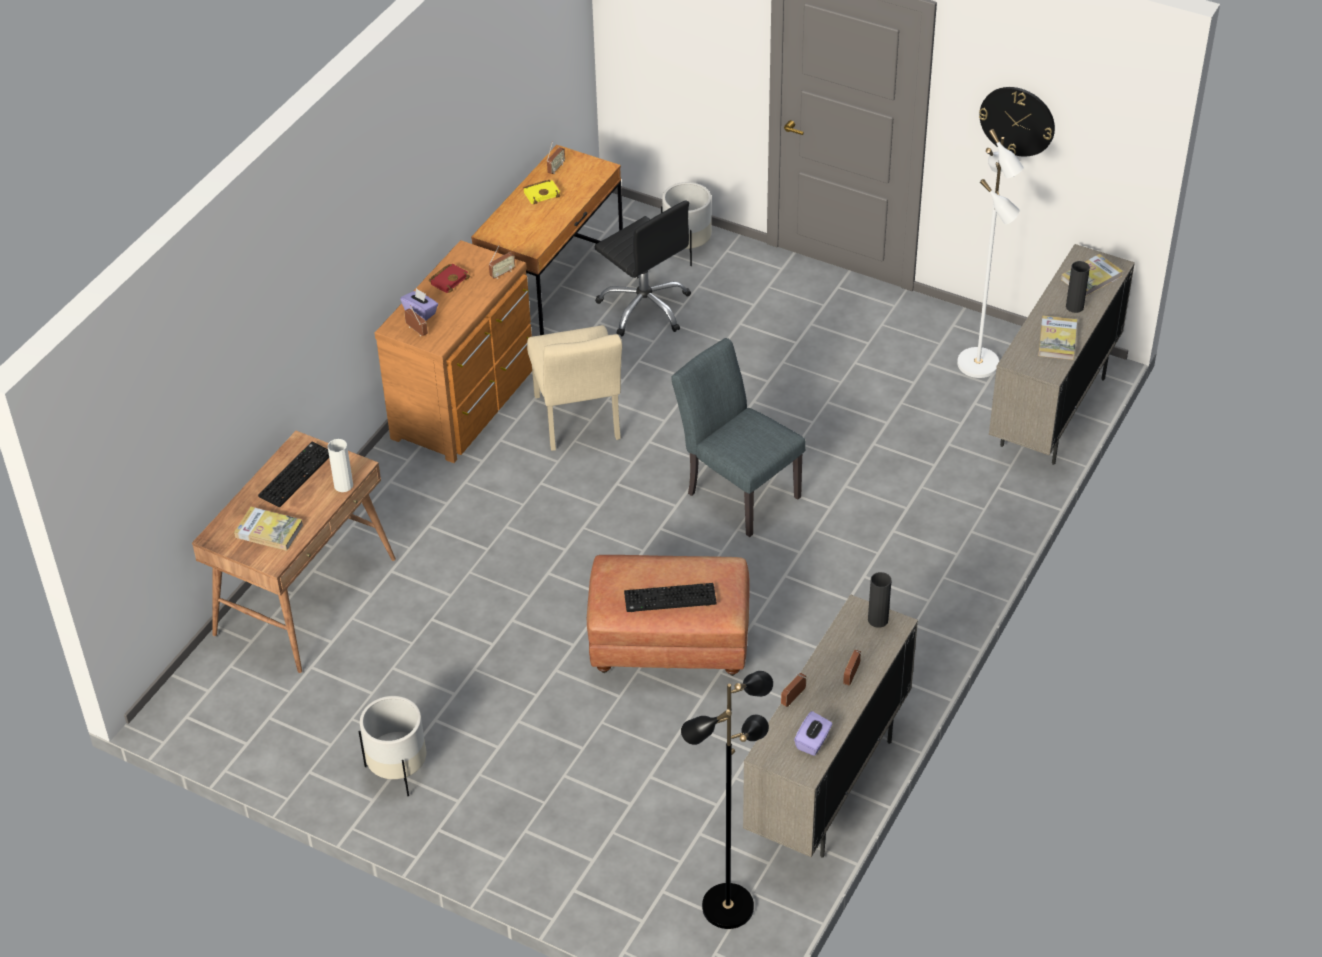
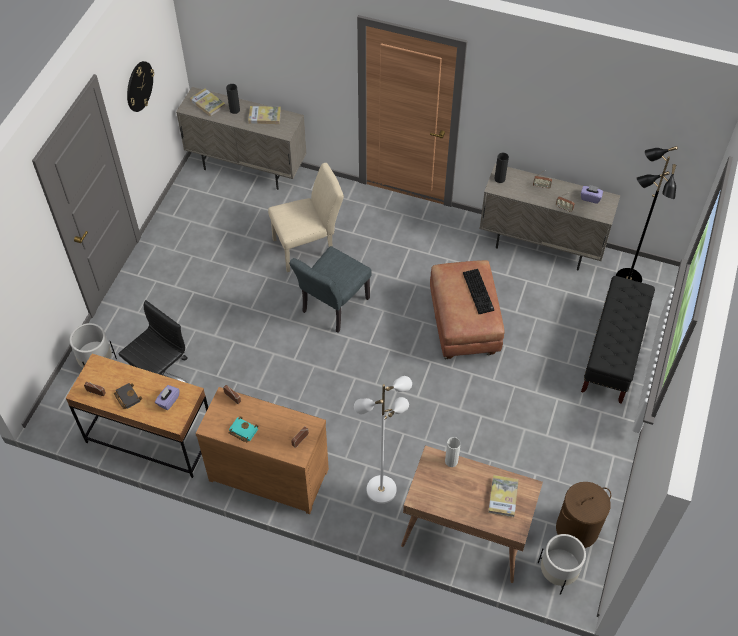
camera: 100 degrees left, 10 degrees up
keyboard [258,442,329,507] -> none
white planter [359,696,426,796] -> white planter moved to [538,534,586,595]
purple tissue box [400,288,438,321] -> purple tissue box moved to [155,385,179,410]
red book [429,264,470,293] -> turquoise book [228,416,259,443]
yellow book [524,180,560,204] -> black book [114,383,142,409]
beige chair [527,325,622,451] -> beige chair moved to [268,163,344,272]
white floor lamp [957,129,1024,378] -> white floor lamp moved to [354,376,412,504]
none -> brown laundry basket [556,482,611,548]
none -> black bench [581,276,655,404]

